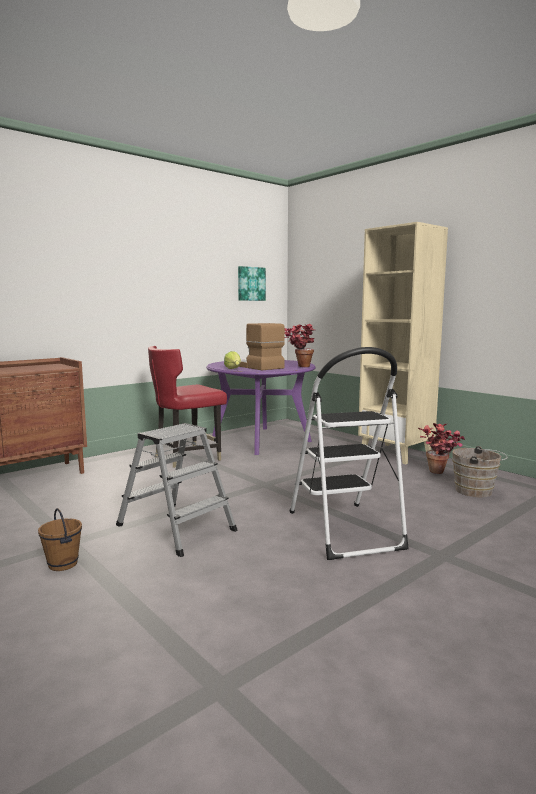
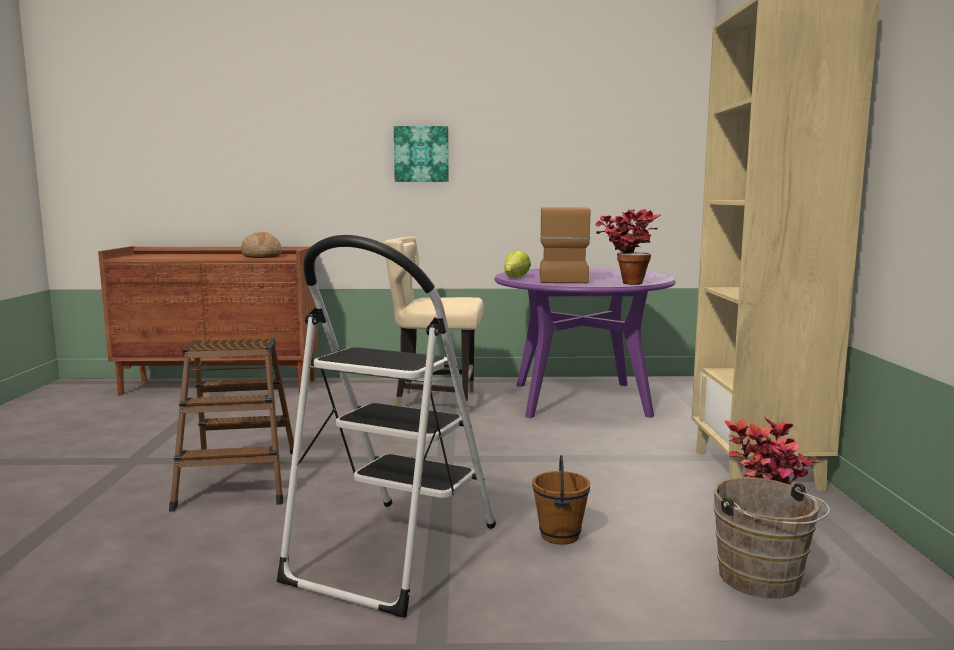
camera: 40 degrees right, 0 degrees up
brown bucket [38,508,82,571] -> brown bucket moved to [532,455,590,545]
grey step ladder [116,423,238,557] -> brown step ladder [169,338,294,511]
red chair [148,346,227,468] -> beige chair [384,236,484,406]
picture [238,266,266,301] -> picture moved to [394,126,449,182]
none -> bread [241,232,282,258]

